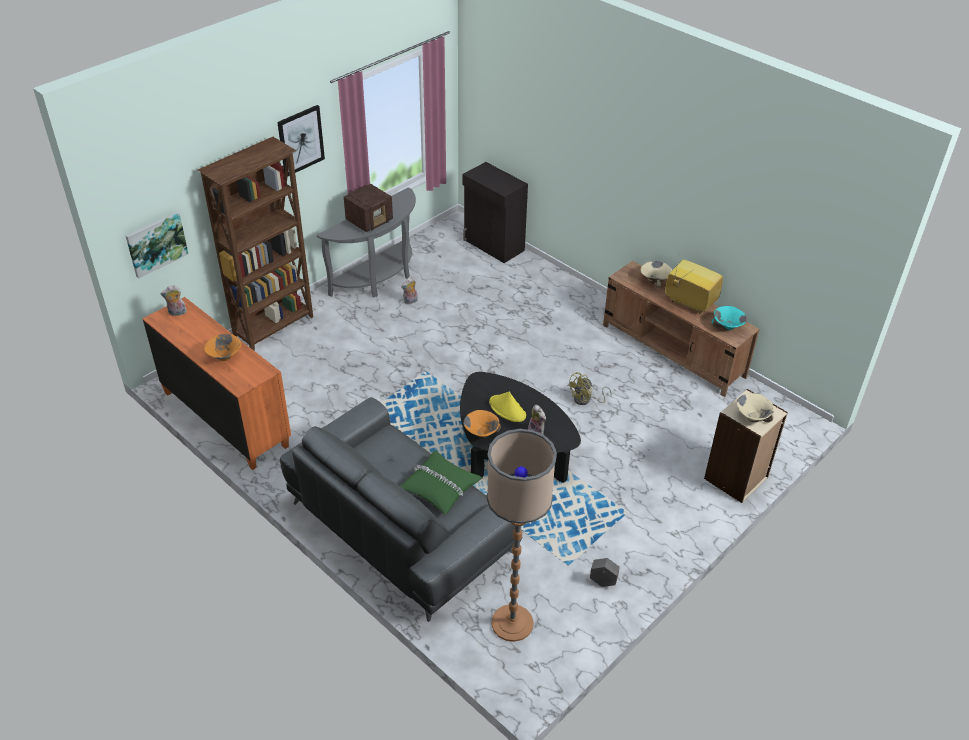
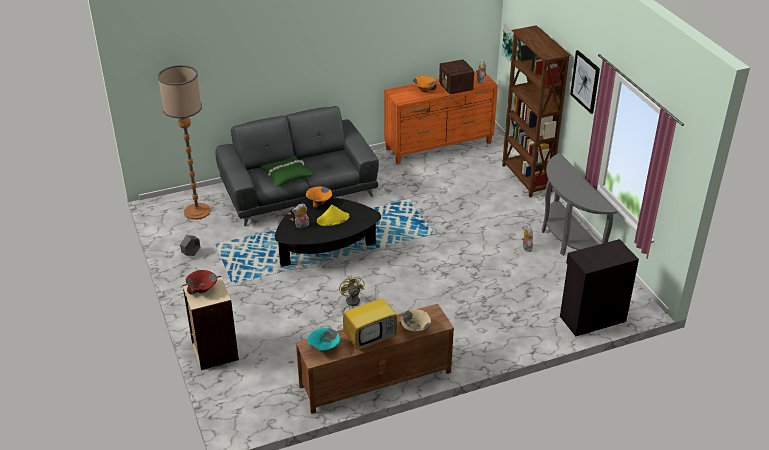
camera: 115 degrees right, 5 degrees down
radio [344,184,393,232] -> radio moved to [439,59,474,94]
beige bowl [737,393,774,423] -> red bowl [186,270,217,294]

